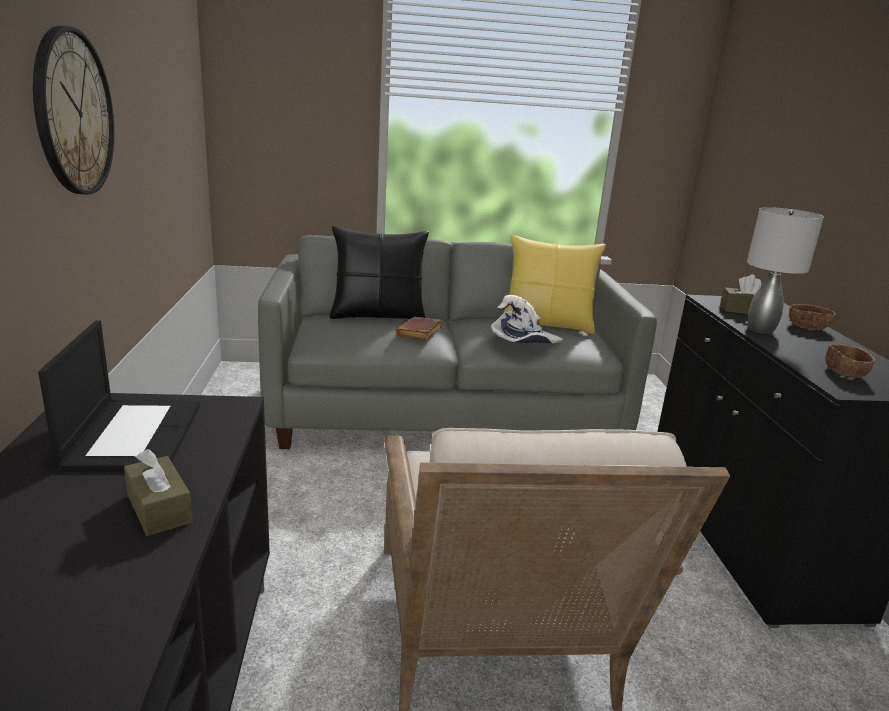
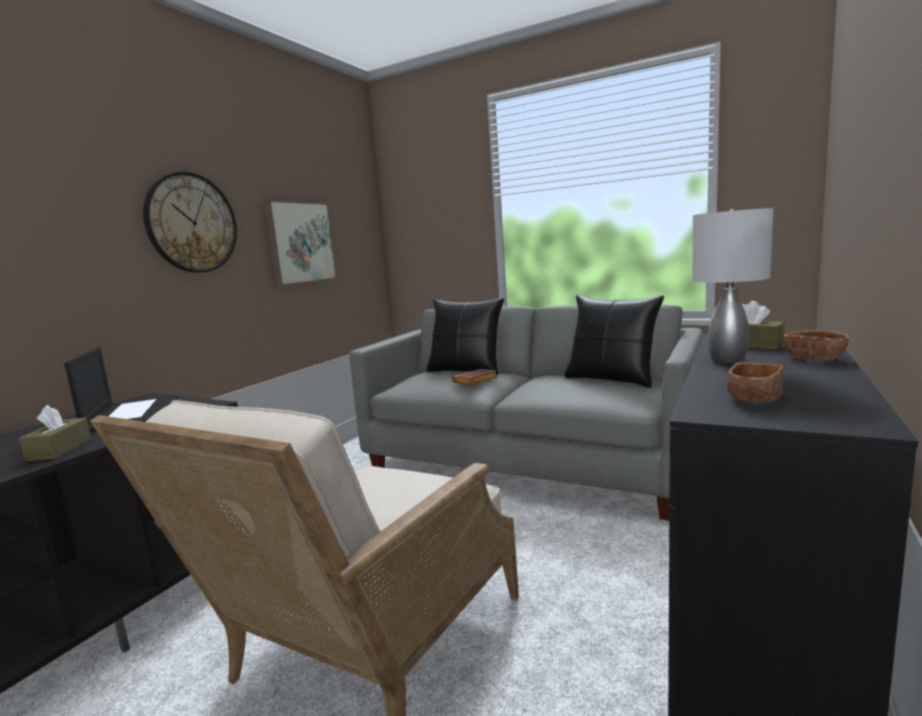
camera: 35 degrees right, 10 degrees down
laptop [38,320,200,471] -> laptop turned 45 degrees counterclockwise [64,347,178,432]
white hat [491,295,563,344] -> none
yellow pillow [504,235,606,334] -> black pillow [565,295,664,388]
none -> picture [264,200,337,286]

